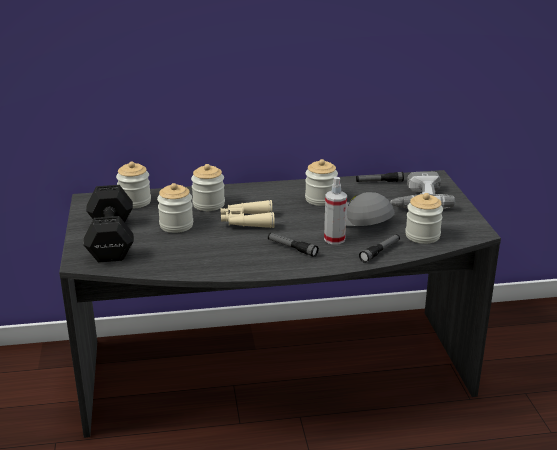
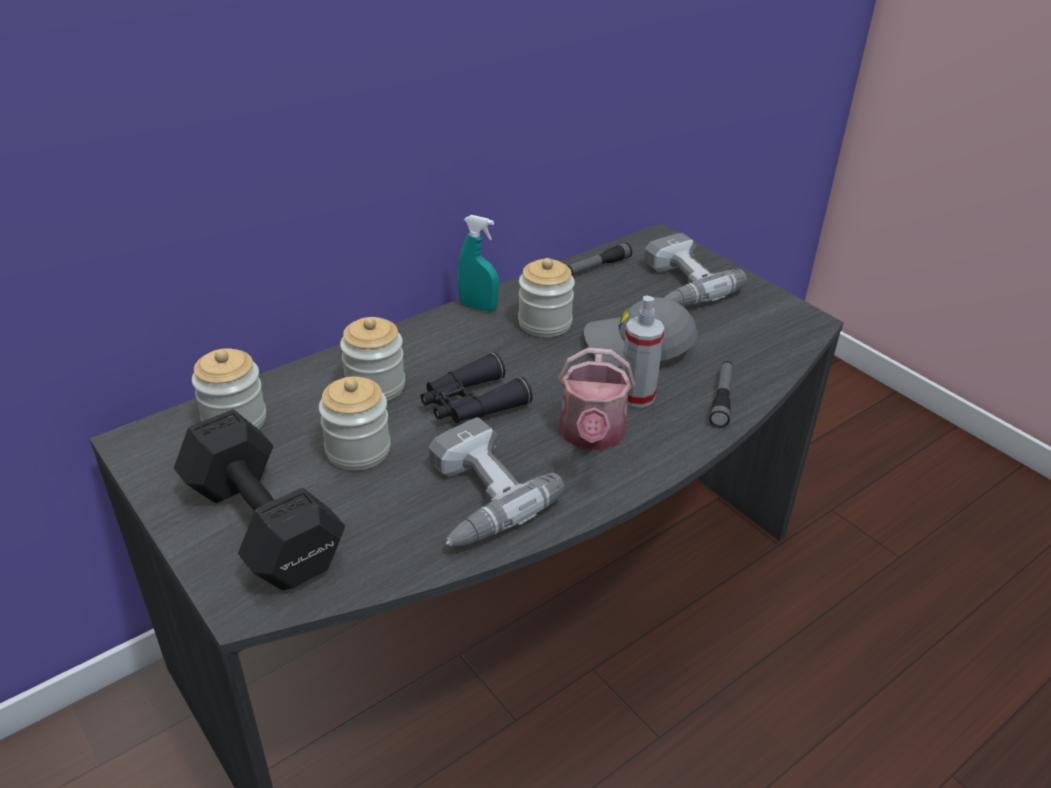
camera: 30 degrees left, 10 degrees up
beige binoculars [221,200,275,228] -> black binoculars [421,352,533,423]
flashlight [268,233,319,257] -> watering can [559,348,635,451]
jar [405,193,443,244] -> none
none -> power drill [429,418,565,547]
none -> turquoise spray bottle [458,215,499,312]

